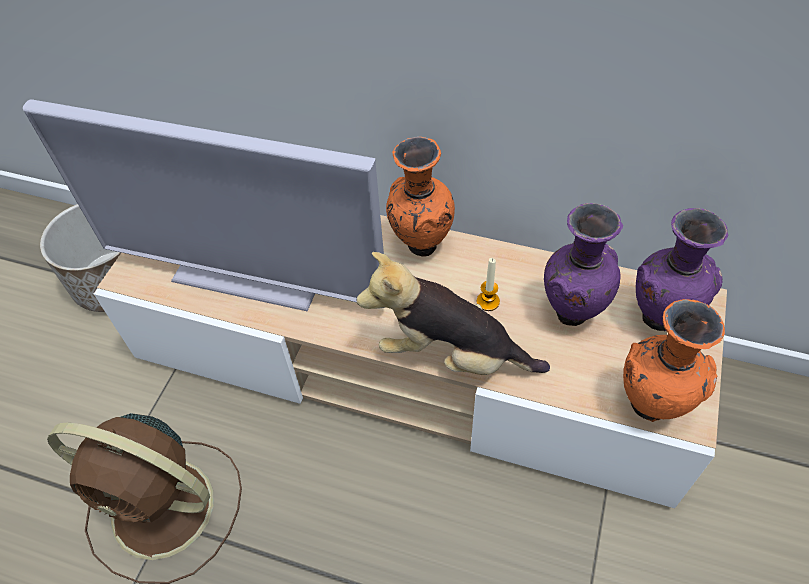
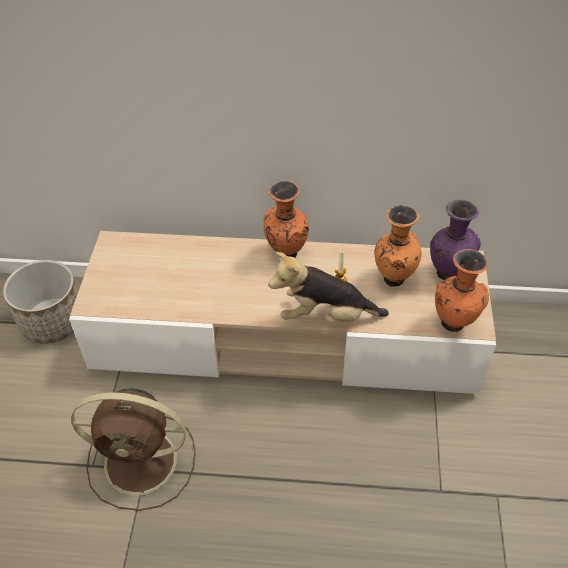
camera: 15 degrees left, 5 degrees down
television [23,99,384,311] -> none
purple vase [544,203,623,326] -> orange vase [374,205,422,287]

